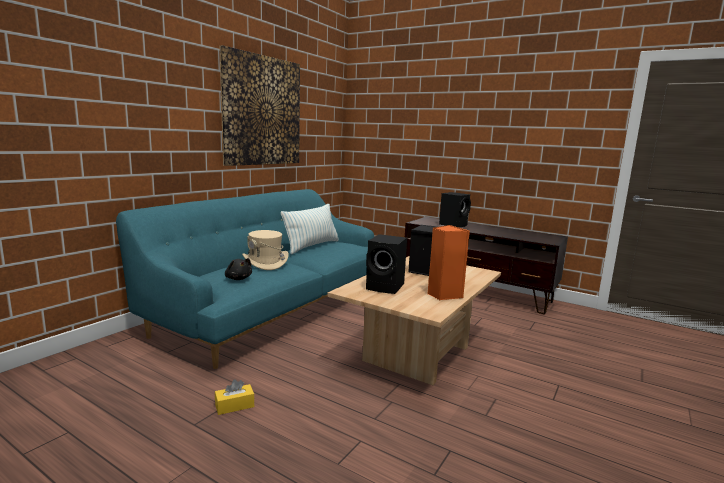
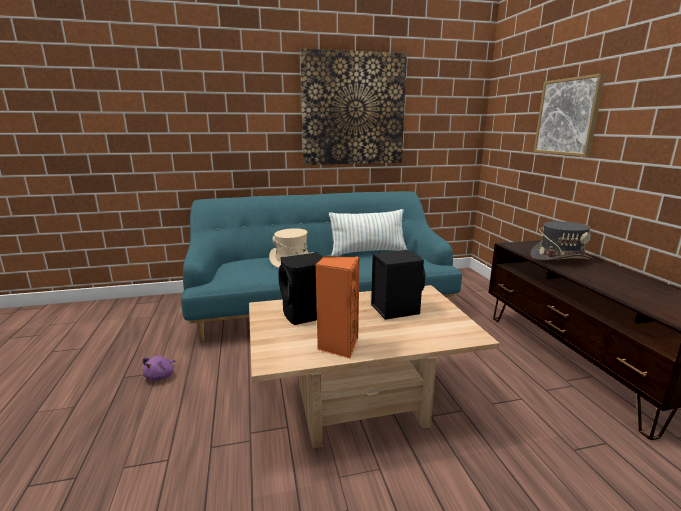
camera: 45 degrees right, 5 degrees up
yellow tissue box [215,379,254,415] -> purple plush toy [143,356,175,380]
black plush toy [225,258,252,280] -> none
black speaker [439,192,471,228] -> grey hat [530,221,593,260]
none -> picture [533,73,605,157]

